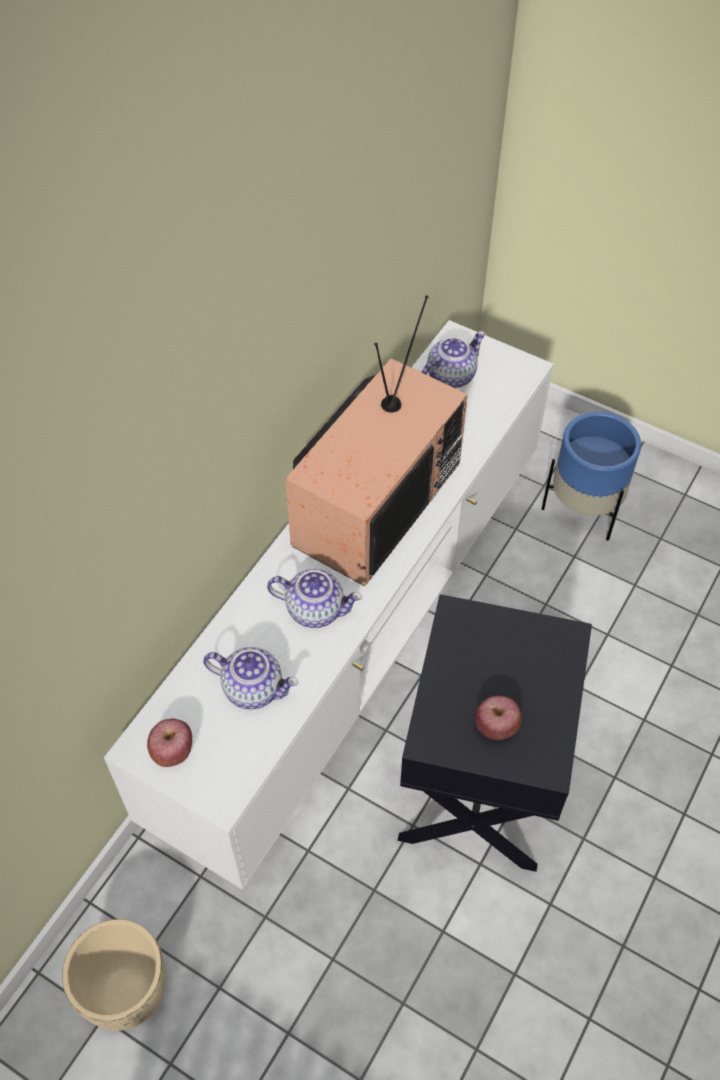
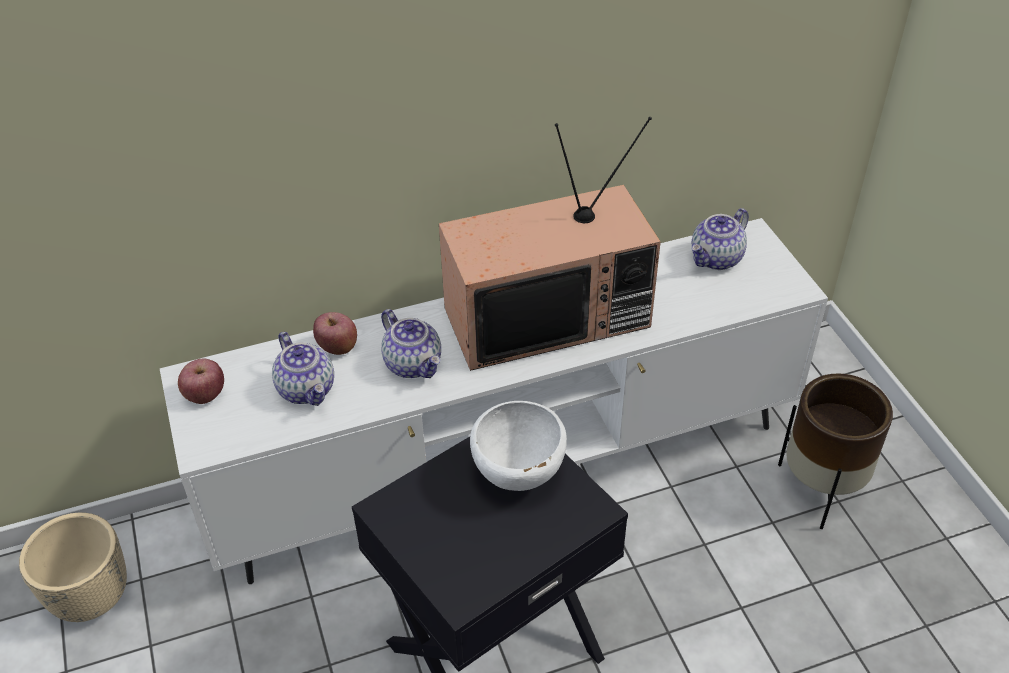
camera: 40 degrees right, 10 degrees down
teapot [422,331,486,388] -> teapot turned 135 degrees clockwise [692,208,749,270]
apple [475,696,521,740] -> apple moved to [313,312,357,355]
blue planter [542,411,641,541] -> brown planter [778,373,893,529]
none -> white bowl [470,401,567,491]

